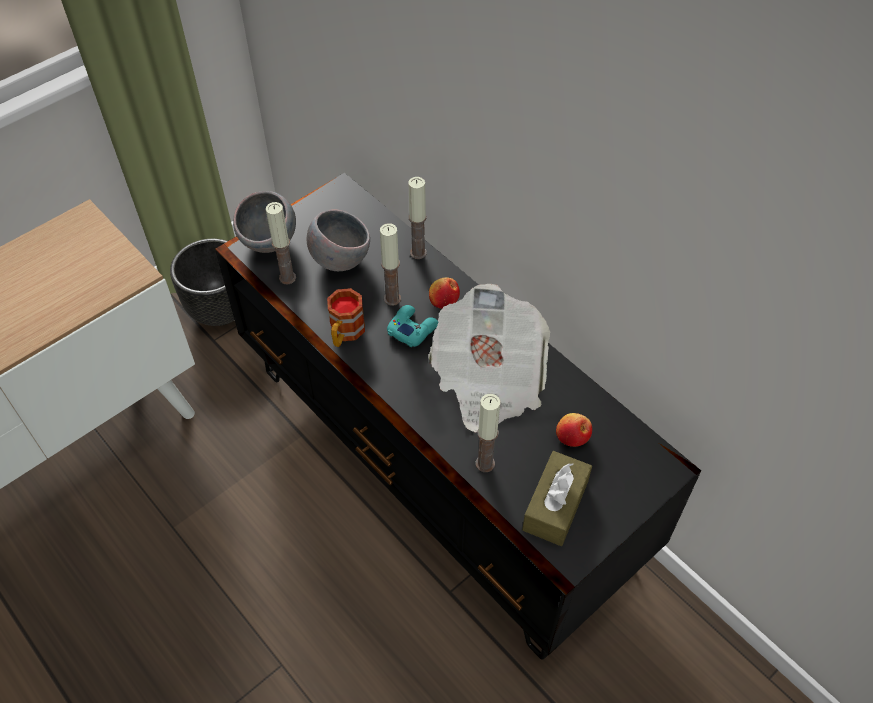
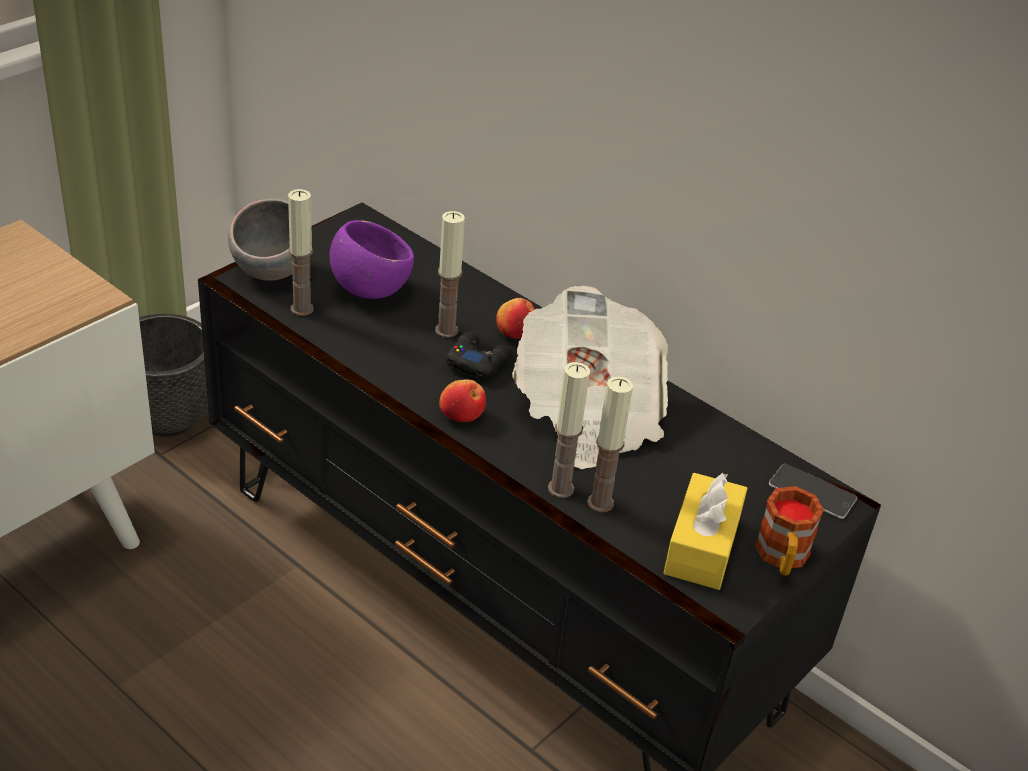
camera: 10 degrees left, 15 degrees down
grey bowl [307,209,370,271] -> purple bowl [329,220,414,299]
mug [327,288,365,347] -> mug moved to [755,486,824,576]
turquoise game controller [387,305,439,347] -> black game controller [446,332,513,378]
candle [409,177,427,259] -> candle moved to [548,362,590,498]
brown tissue box [522,451,592,546] -> yellow tissue box [664,473,748,590]
apple [556,413,592,447] -> apple moved to [439,379,486,422]
none -> phone [769,464,857,519]

